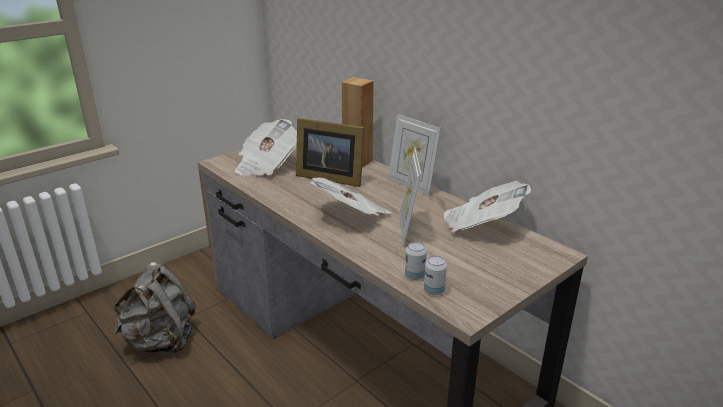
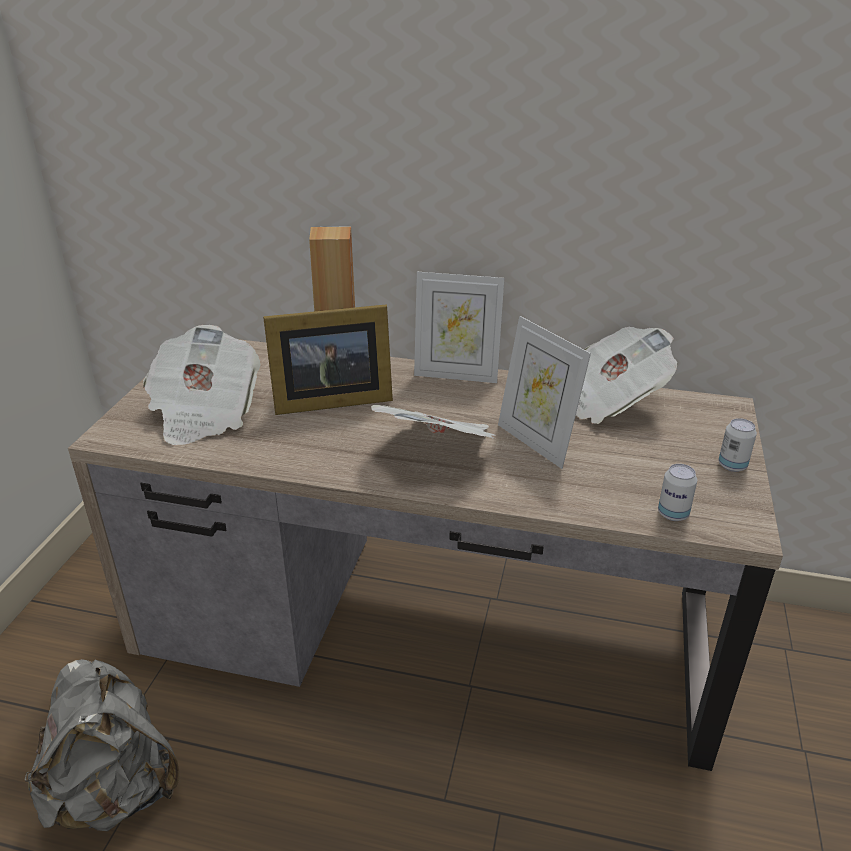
camera: 35 degrees left, 5 degrees up
can [405,242,427,280] -> can moved to [718,418,757,472]

